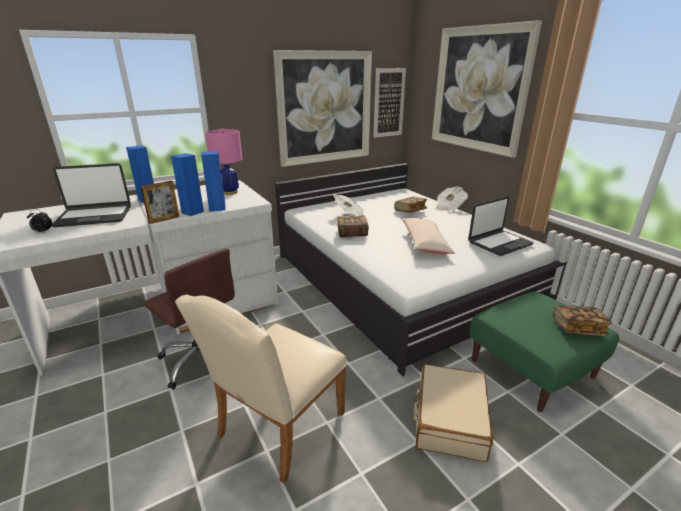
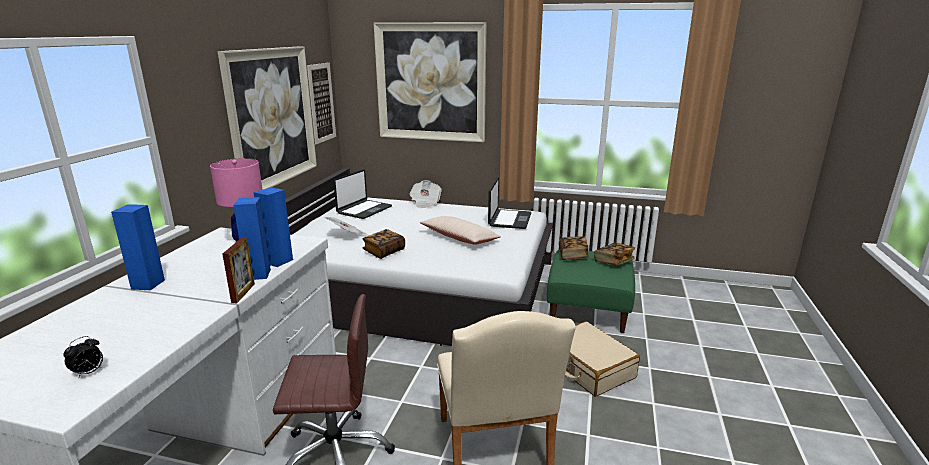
camera: 45 degrees left, 5 degrees down
laptop [52,163,131,227] -> laptop moved to [333,169,392,219]
book [395,196,427,213] -> book moved to [559,236,589,260]

